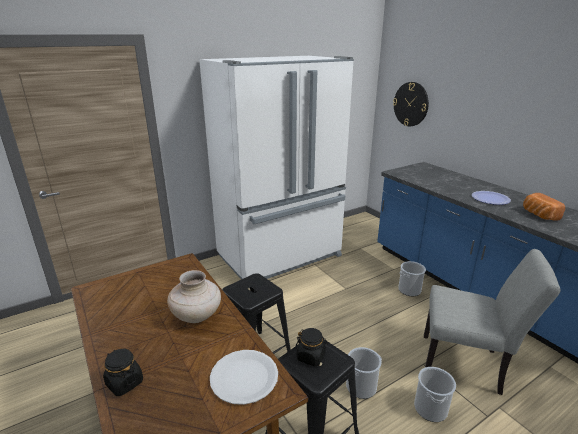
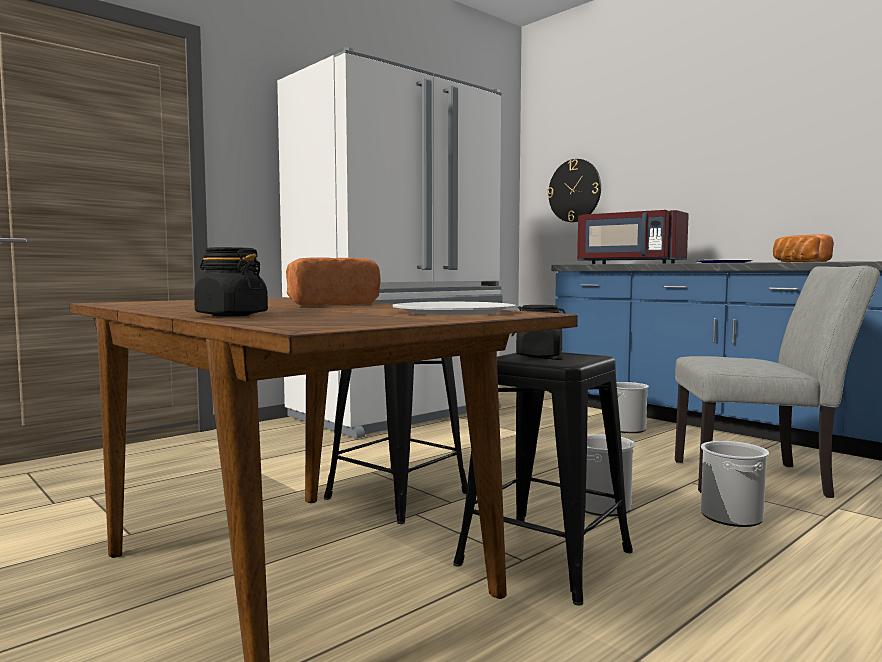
camera: 10 degrees left, 20 degrees down
beige vase [167,270,221,323] -> bread [286,257,381,306]
none -> red microwave [577,210,689,264]

